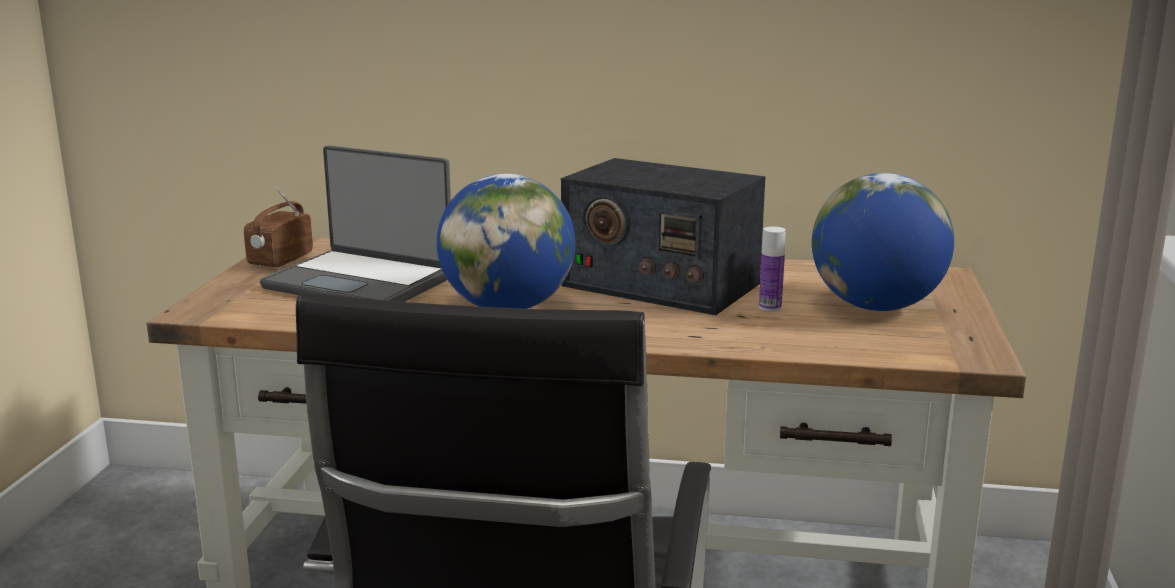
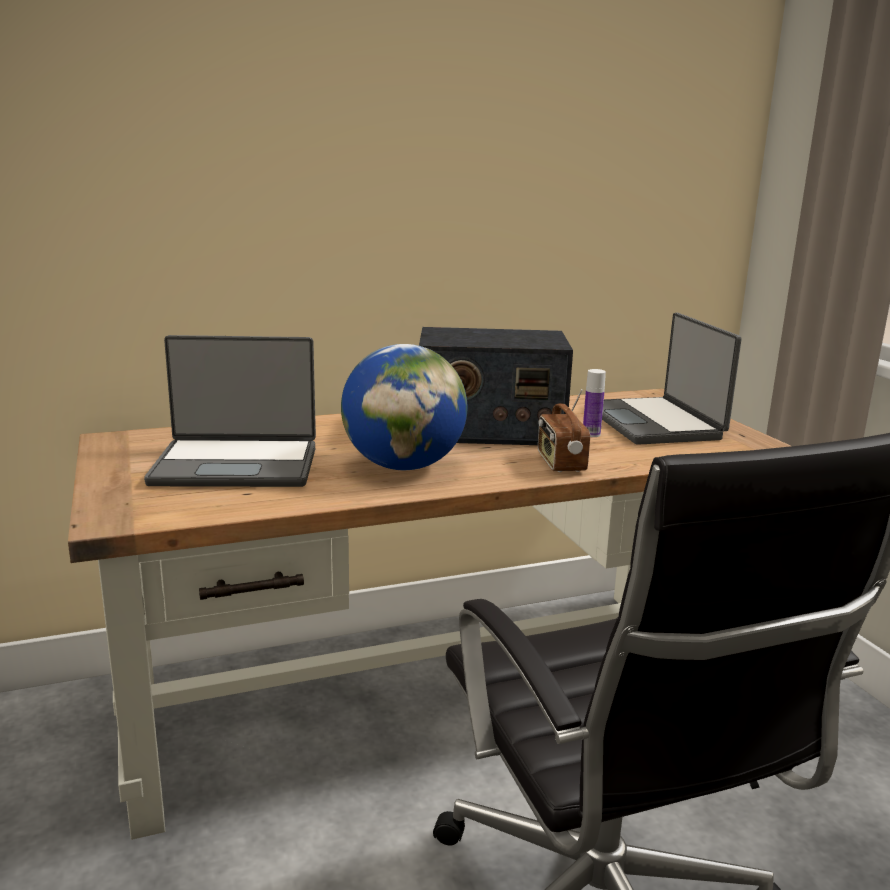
camera: 30 degrees left, 0 degrees up
radio [244,186,313,268] -> radio moved to [538,389,590,472]
globe [812,173,954,311] -> laptop [602,313,742,445]

